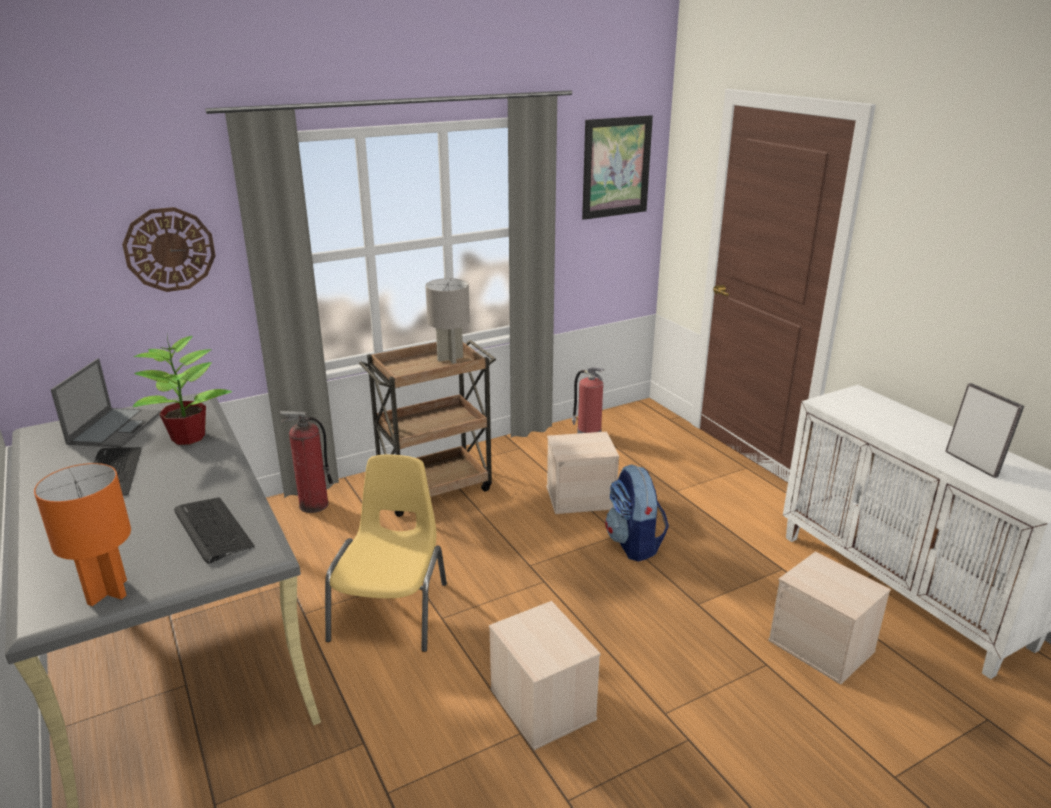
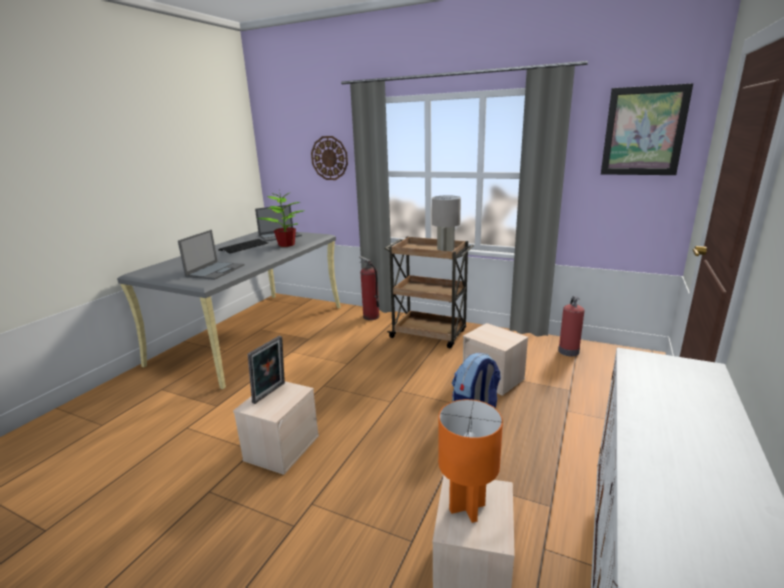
camera: 55 degrees right, 5 degrees down
orange table lamp [34,463,131,606] -> orange table lamp moved to [438,399,503,523]
keyboard [174,497,255,564] -> laptop [178,230,245,280]
yellow chair [325,454,447,652] -> none
picture frame [945,383,1024,478] -> picture frame moved to [248,336,285,404]

